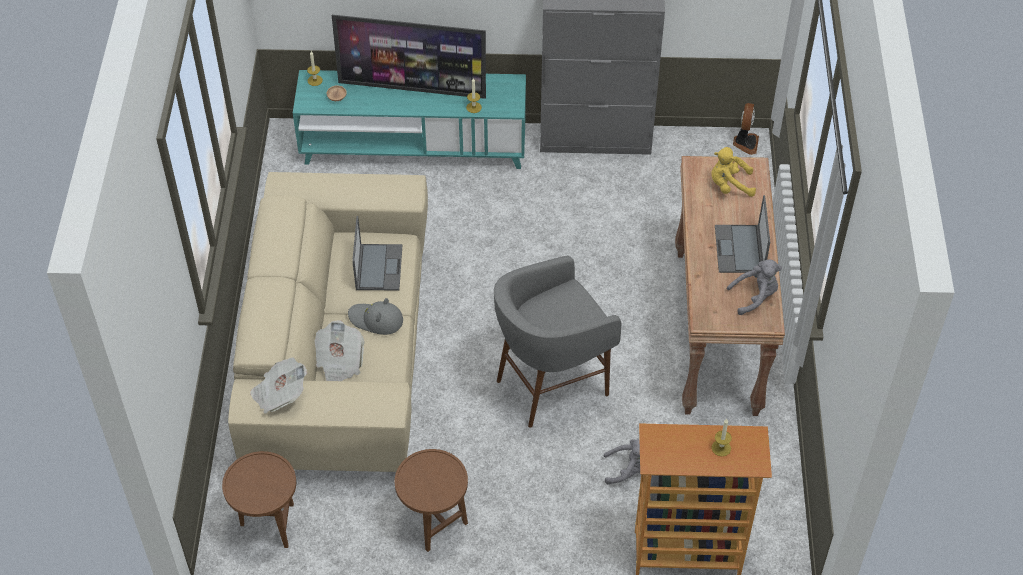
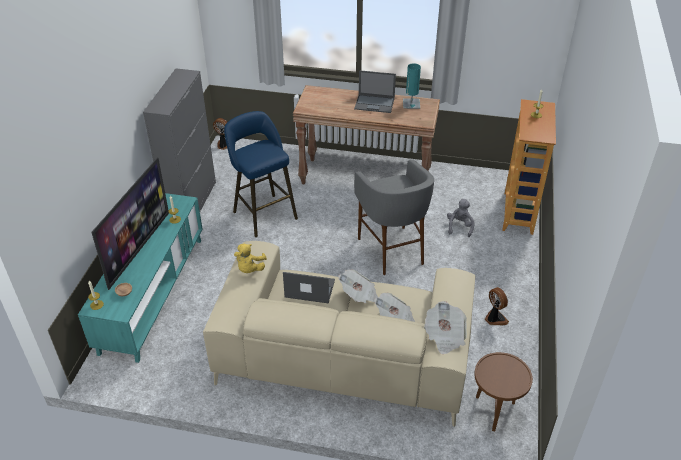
camera: 80 degrees left, 10 degrees down
grey hat [348,298,403,335] -> newspaper [338,269,378,303]
brown side table [395,449,468,552] -> fan [485,287,509,325]
yellow plush toy [711,147,756,197] -> yellow plush toy moved to [234,244,267,273]
grey plush toy [727,259,782,315] -> turquoise table lamp [403,63,421,109]
none -> blue stool [224,111,298,237]

